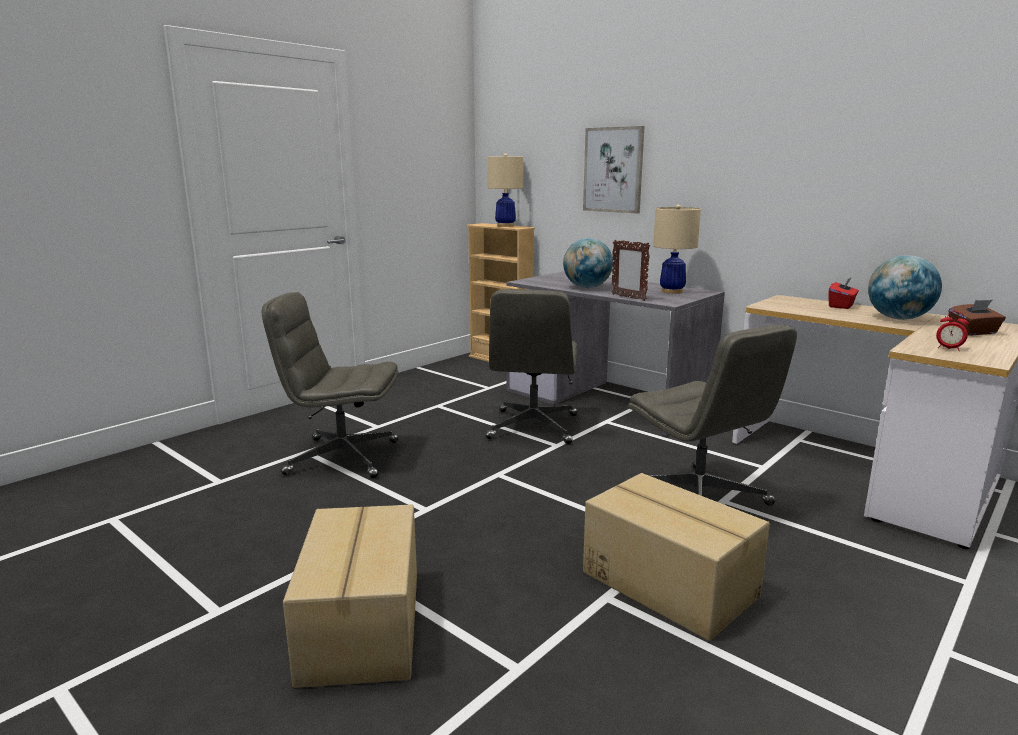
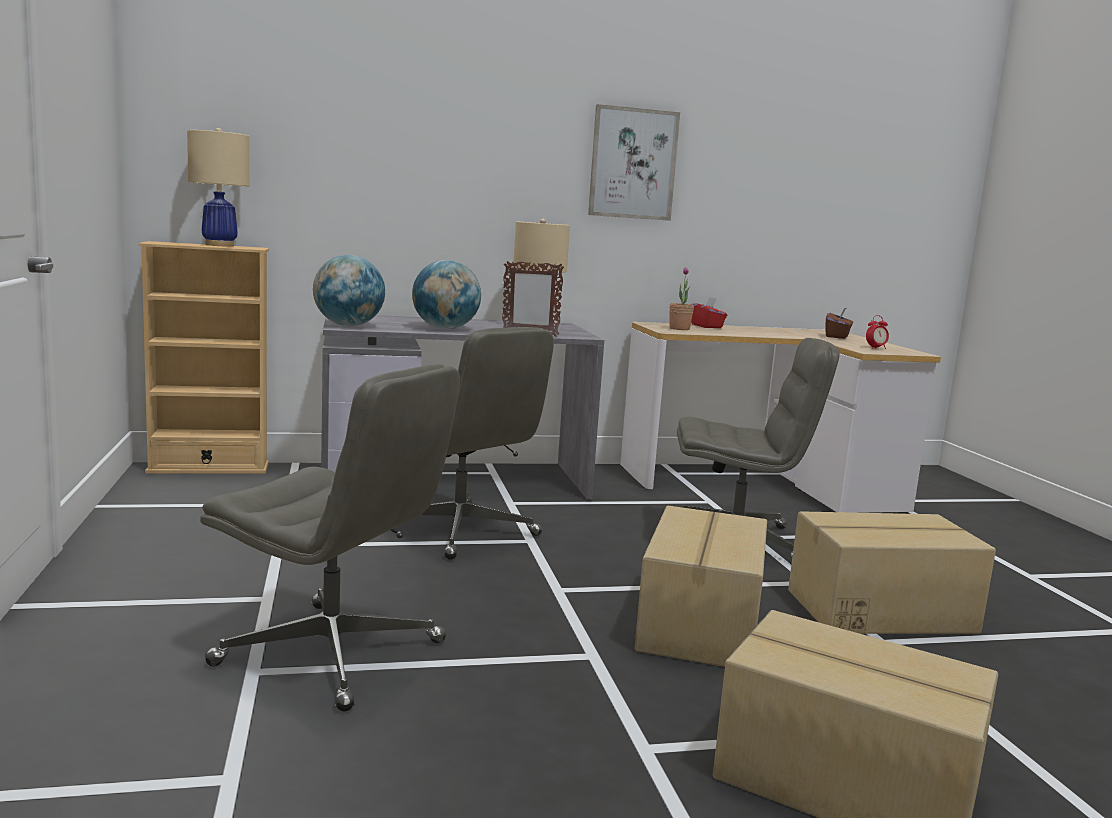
camera: 55 degrees left, 5 degrees down
grey office chair [262,292,398,478] -> grey office chair turned 105 degrees counterclockwise [200,364,460,712]
picture [583,126,644,213] -> picture moved to [588,104,680,221]
globe [868,255,942,320] -> globe moved to [313,255,385,326]
none -> cardboard box [635,506,767,667]
none -> potted plant [669,267,694,330]

